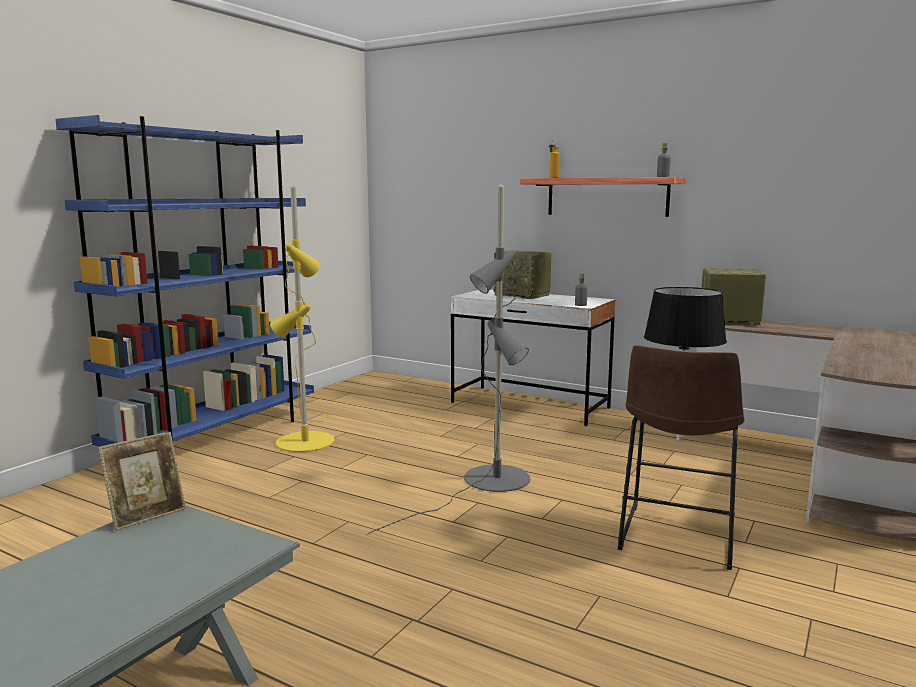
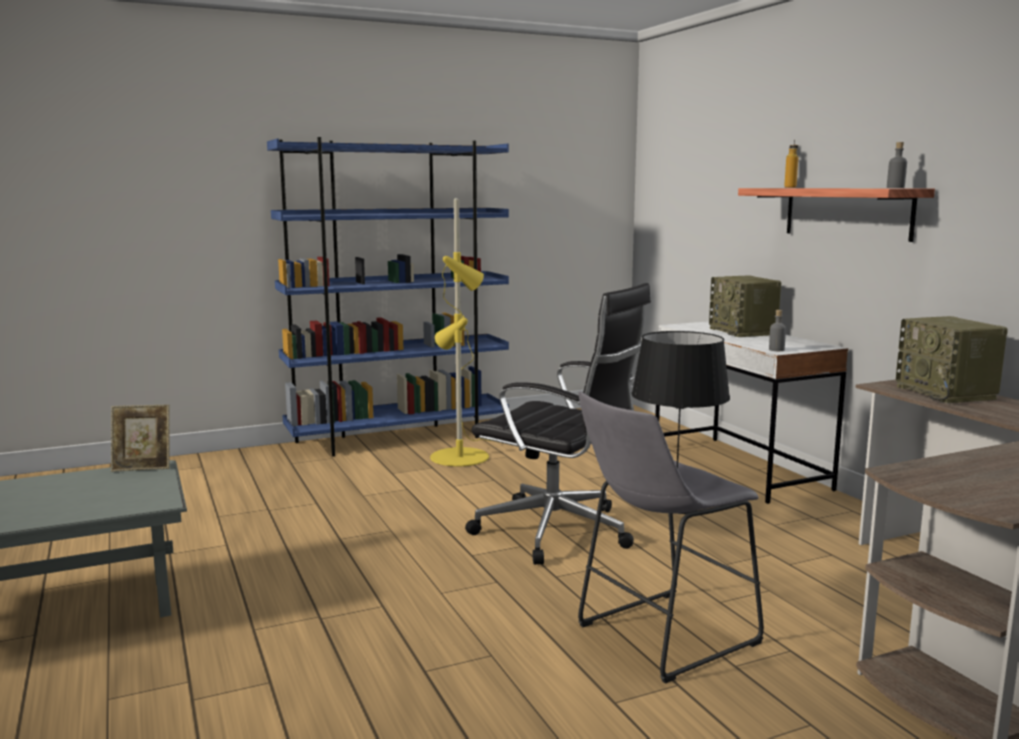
camera: 35 degrees right, 0 degrees up
grey floor lamp [366,185,530,535] -> black office chair [465,283,651,565]
brown stool [618,345,744,570] -> grey stool [578,391,764,684]
radio [702,268,766,325] -> radio turned 150 degrees counterclockwise [896,316,1008,403]

